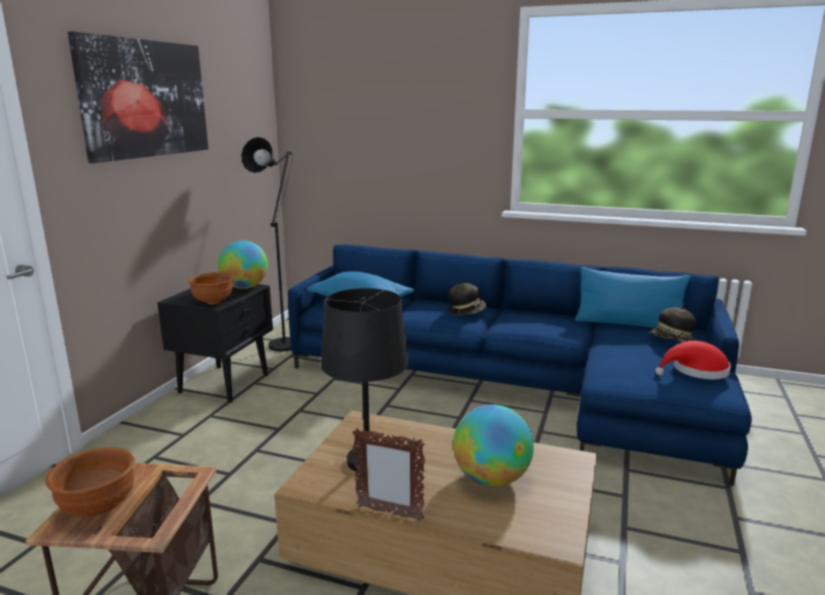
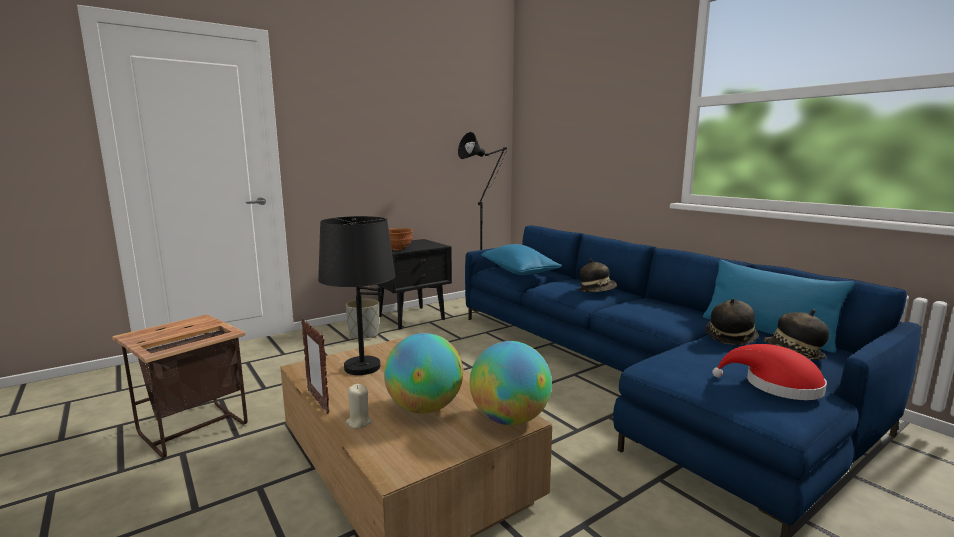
camera: 35 degrees right, 5 degrees down
brown bowl [45,447,135,517] -> none
picture [68,31,208,163] -> none
globe [218,240,268,289] -> globe moved to [470,341,552,425]
none -> grey planter [345,299,379,340]
none -> beige candle [346,384,372,429]
none -> hat [706,298,759,345]

